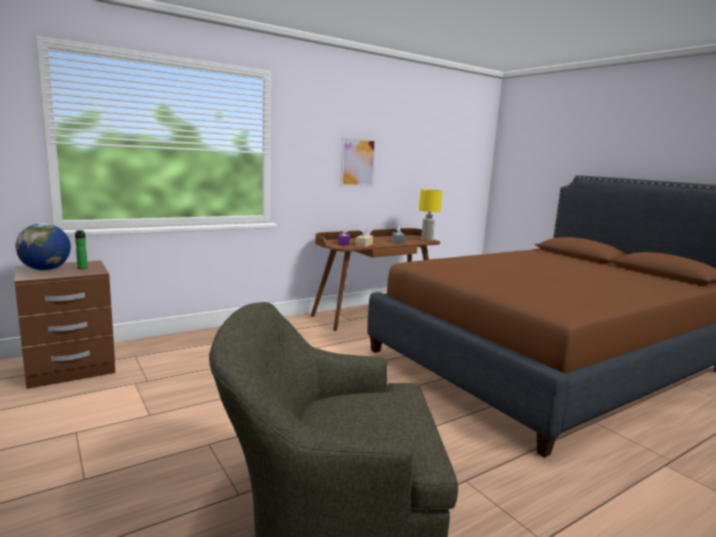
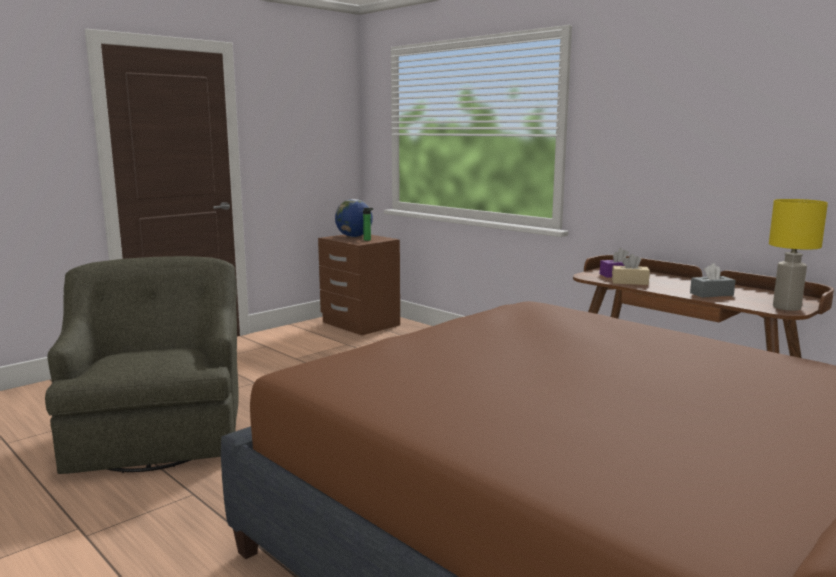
camera: 80 degrees right, 0 degrees up
picture [340,137,377,187] -> none

